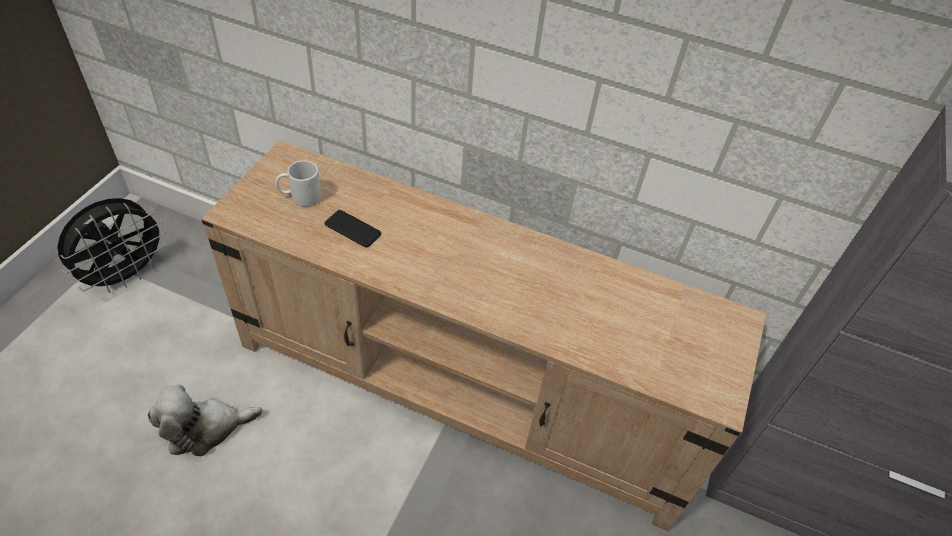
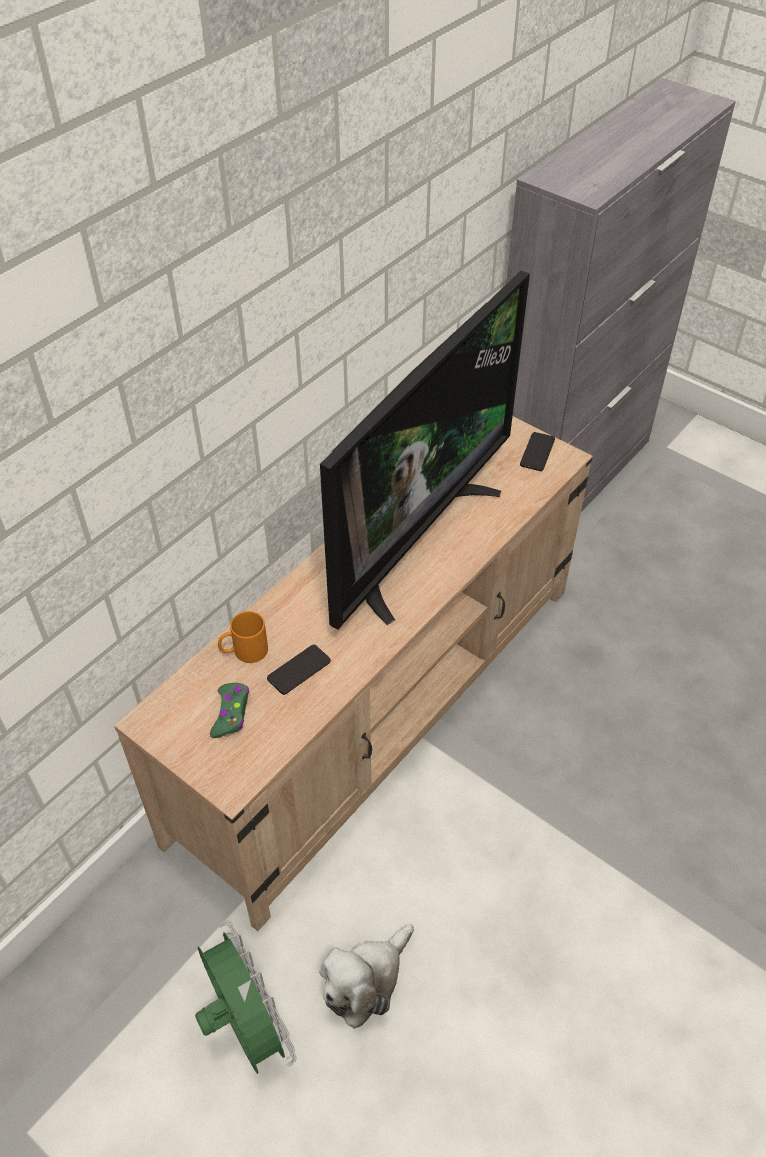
camera: 70 degrees left, 0 degrees up
black fan [57,198,167,293] -> none
plush toy [148,385,262,456] -> plush toy turned 45 degrees clockwise [320,924,414,1029]
white mug [276,160,322,207] -> green game controller [210,683,249,738]
none -> green fan [195,921,296,1074]
none -> orange mug [218,611,268,663]
none -> television [320,271,530,629]
none -> phone [520,432,555,471]

